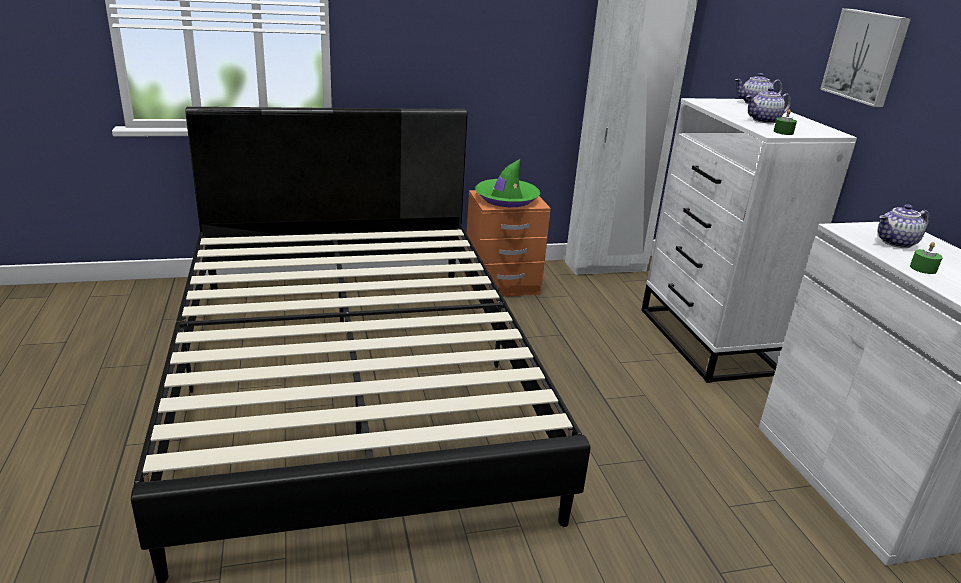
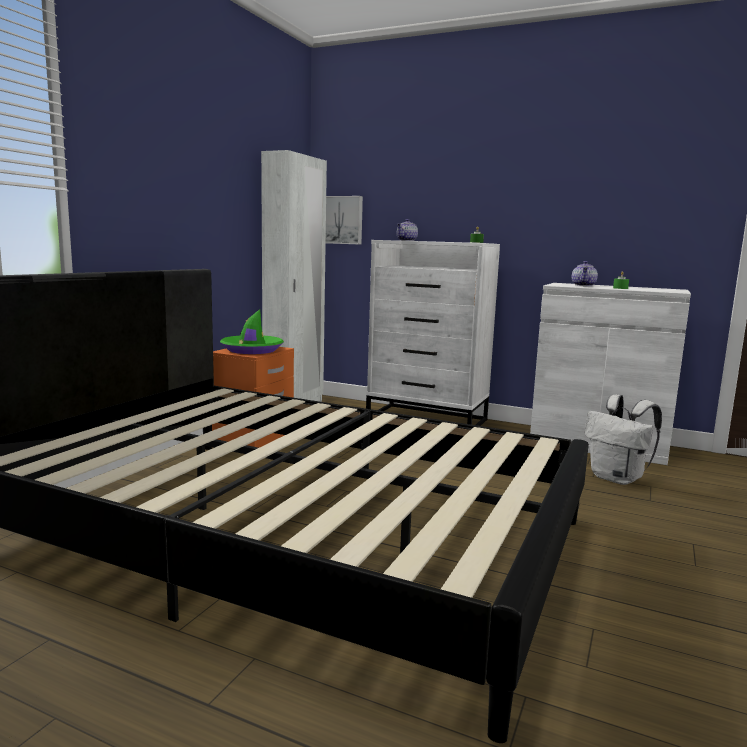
camera: 50 degrees left, 15 degrees down
teapot [746,87,791,123] -> none
picture [820,8,911,107] -> picture moved to [326,196,363,245]
none -> white backpack [584,394,662,485]

